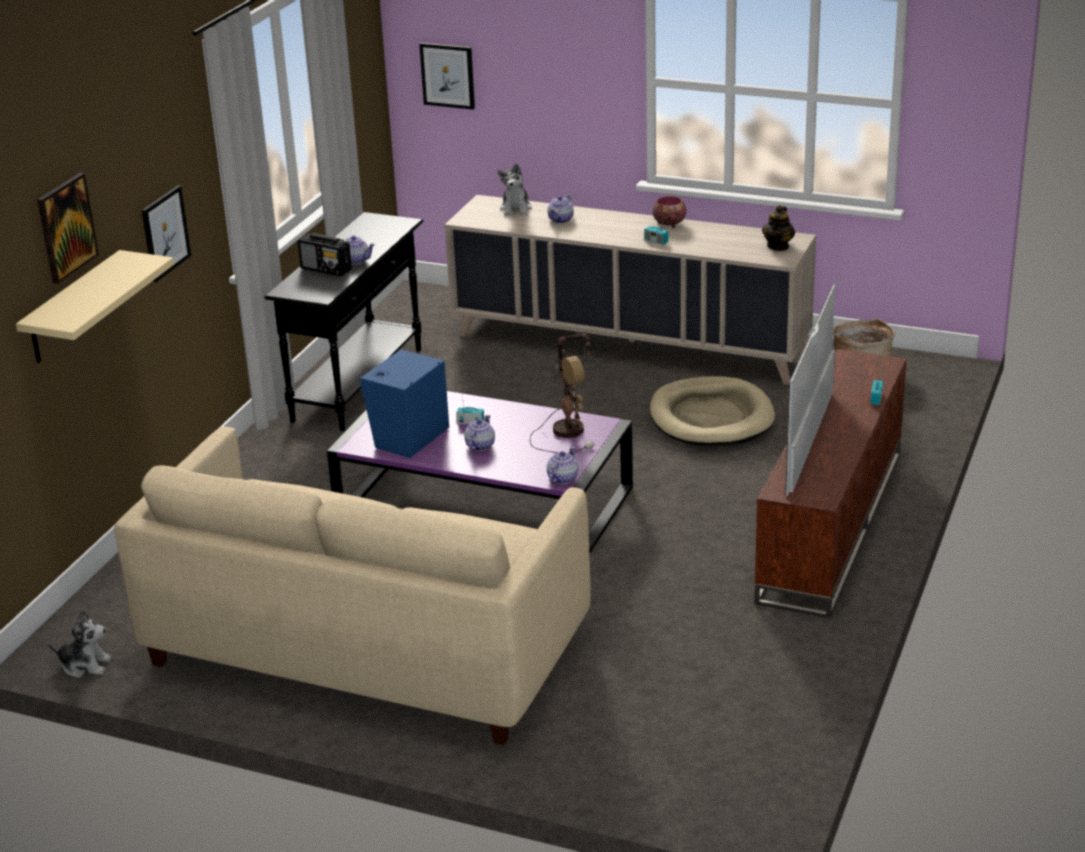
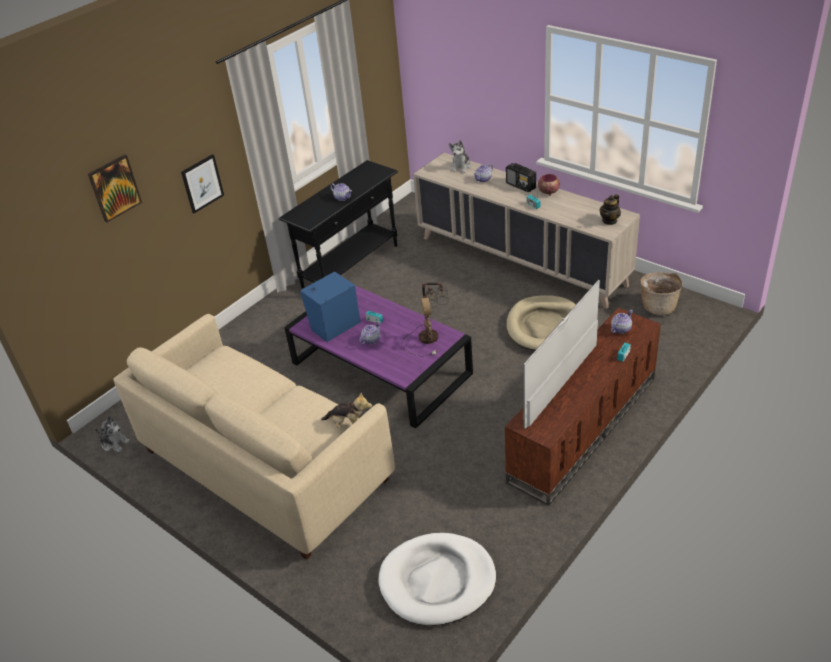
camera: 20 degrees right, 10 degrees up
beige shelf [16,250,174,363] -> none
radio [298,233,352,277] -> radio moved to [506,163,536,192]
picture [419,43,475,110] -> none
teapot [547,447,578,484] -> teapot moved to [611,310,633,334]
none -> plush toy [321,392,372,428]
none -> white dog bed [378,533,496,626]

